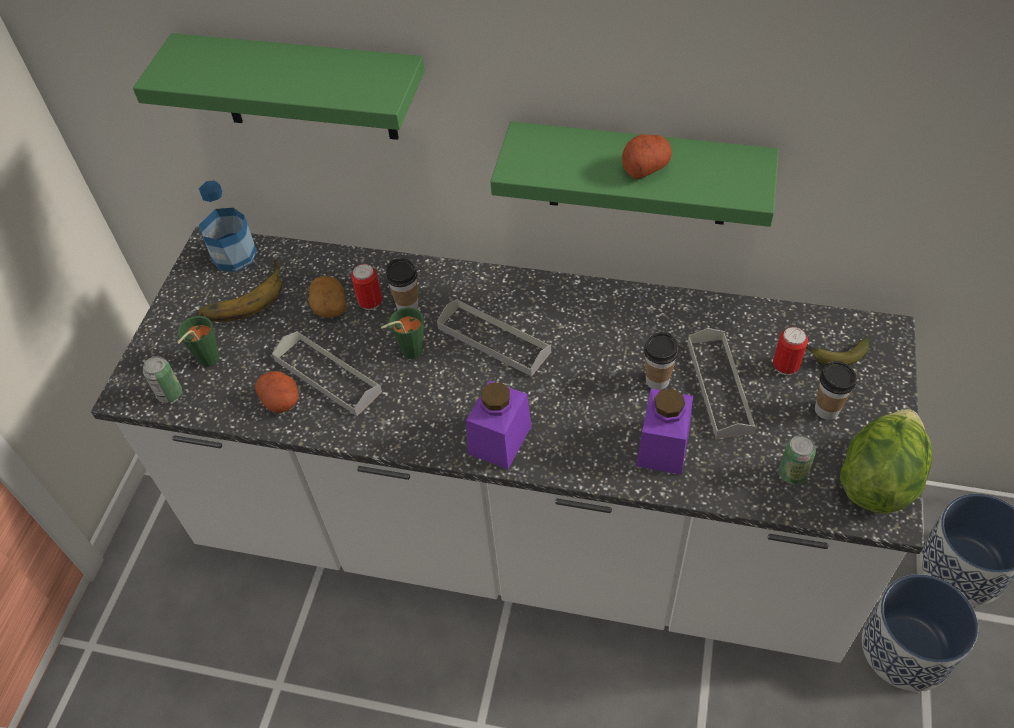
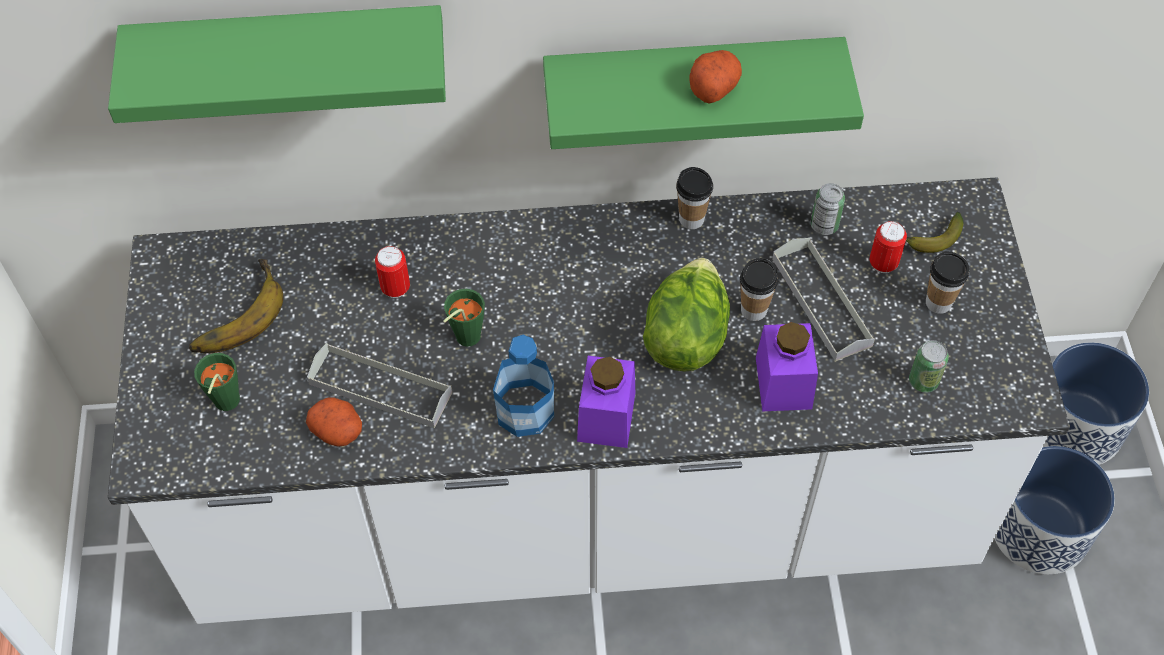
camera: 20 degrees left, 5 degrees up
can [143,356,182,403] -> can moved to [811,183,845,235]
bottle [198,181,257,272] -> bottle moved to [493,335,554,437]
potato [308,276,347,318] -> none
cup [386,258,418,310] -> cup moved to [676,167,713,229]
grey tray [437,299,551,377] -> none
lettuce [840,409,932,514] -> lettuce moved to [643,258,730,372]

